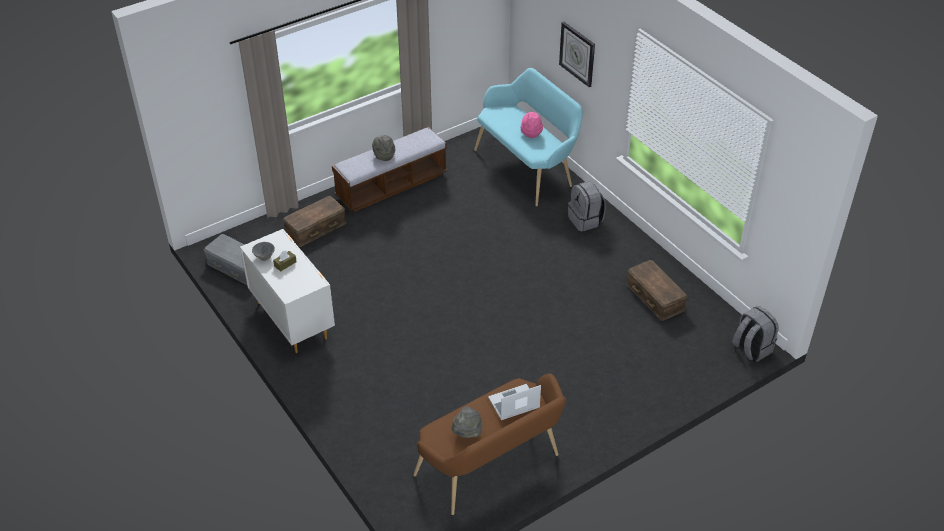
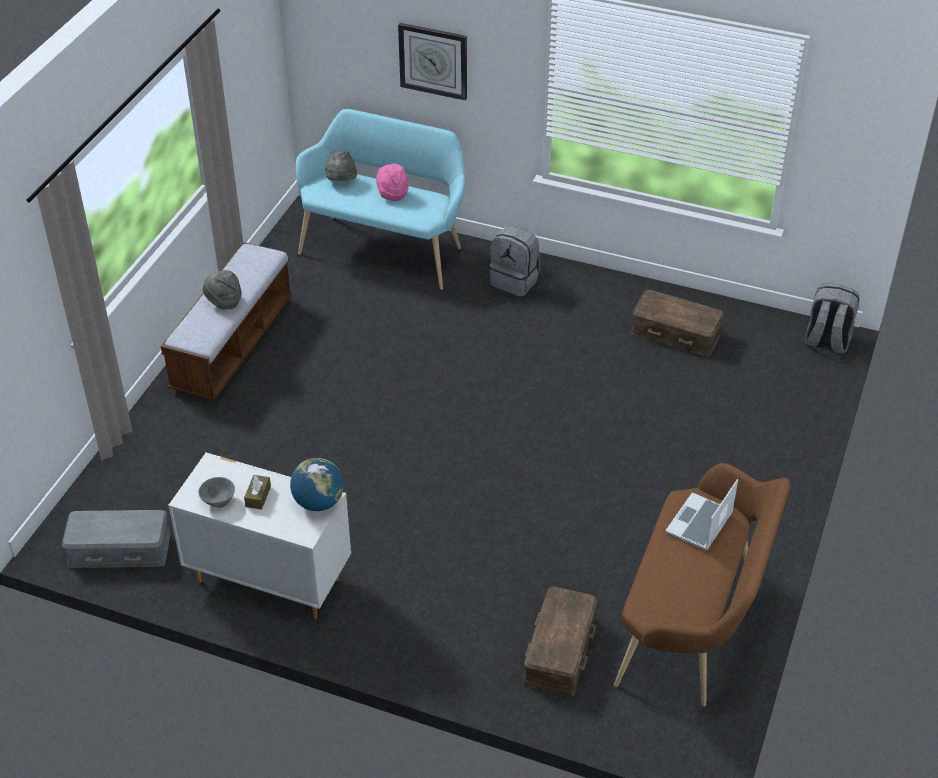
camera: 35 degrees left, 0 degrees up
brown storage box [283,196,346,247] -> brown storage box moved to [524,587,598,697]
grey hat [452,406,482,438] -> grey hat moved to [325,150,357,181]
none -> globe [290,458,344,511]

